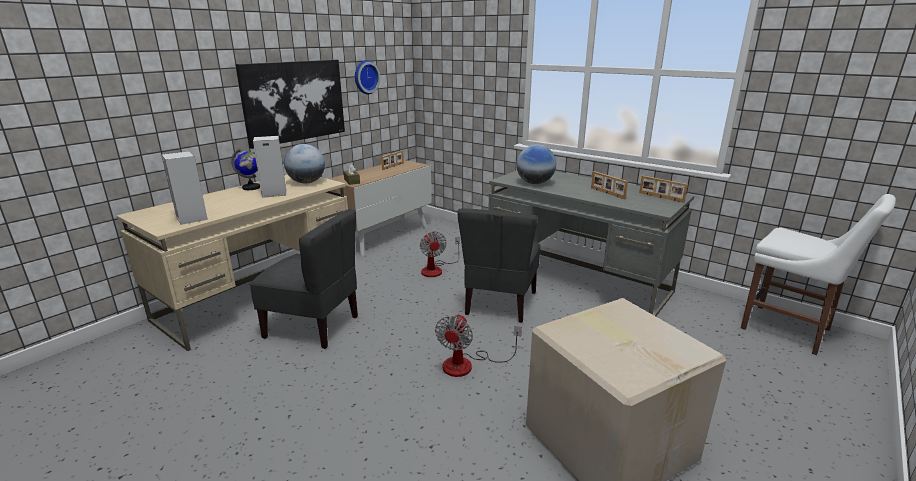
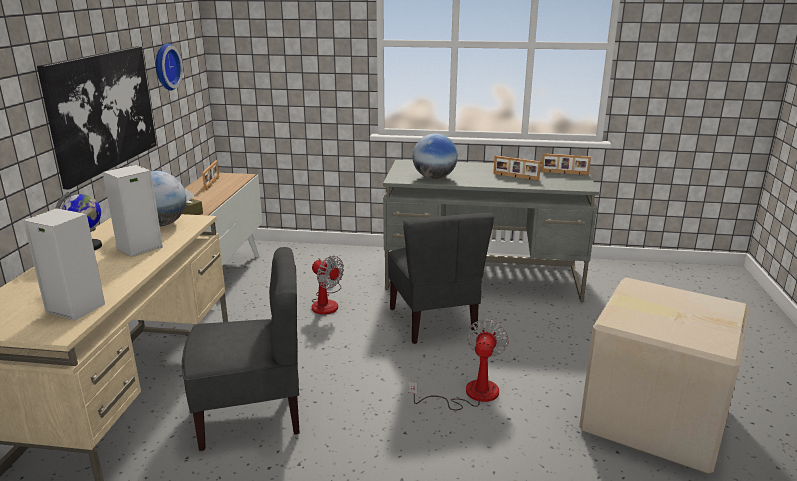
camera: 30 degrees left, 0 degrees up
fan [435,314,522,377] -> fan turned 150 degrees counterclockwise [408,319,509,411]
white chair [741,194,896,355] -> none

